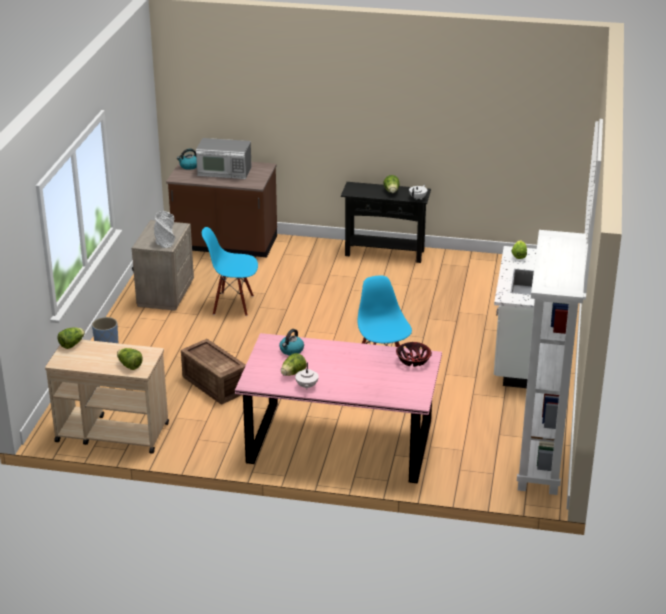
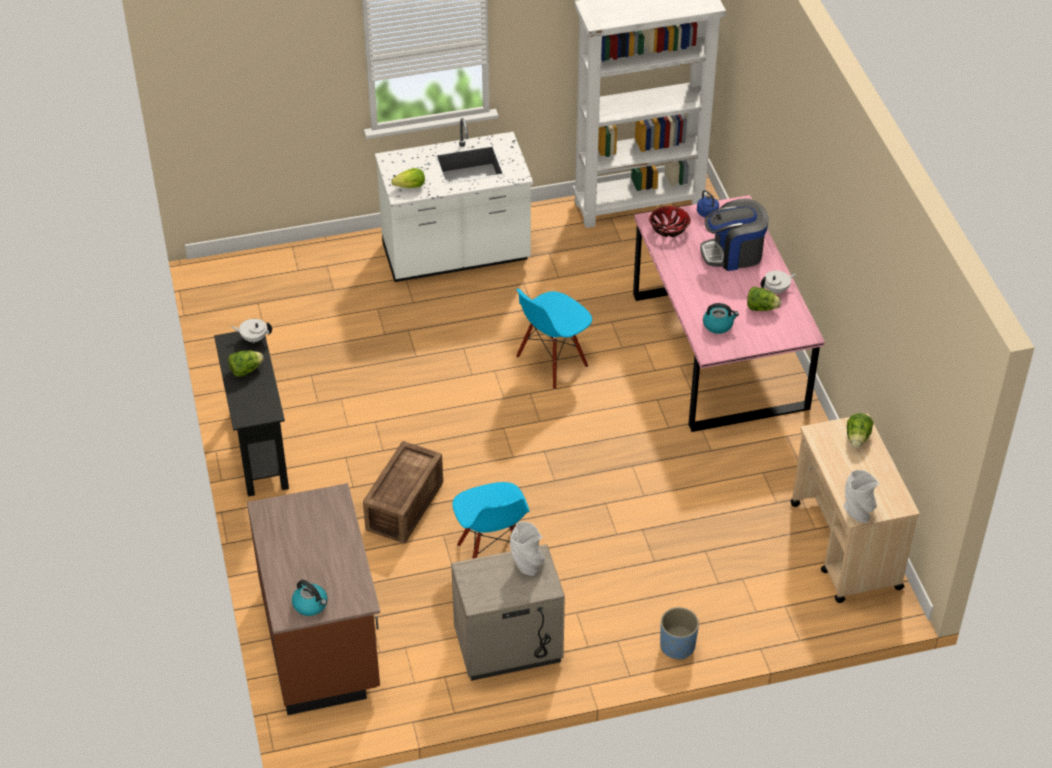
camera: 115 degrees left, 15 degrees up
lettuce [58,327,85,349] -> grey vase [843,470,880,523]
crate [181,339,246,405] -> crate moved to [363,441,443,544]
microwave [196,138,252,179] -> none
none -> blue kettle [697,190,719,218]
none -> coffee machine [700,198,769,271]

